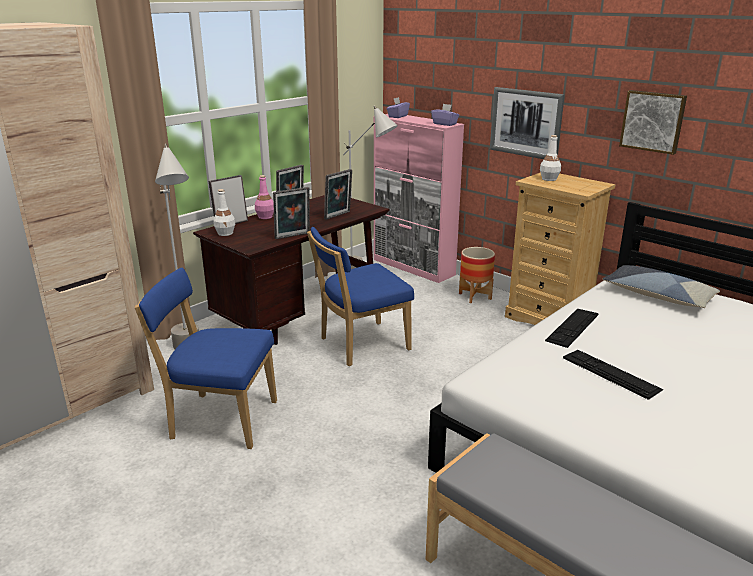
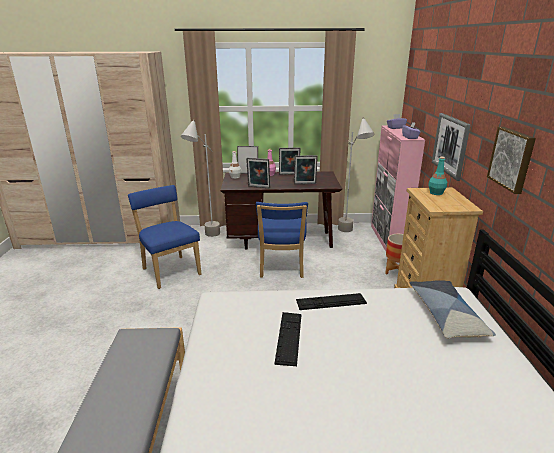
camera: 45 degrees right, 0 degrees up
blue chair [307,227,414,366] -> blue chair turned 105 degrees counterclockwise [256,202,308,278]
white bottle [540,135,561,181] -> turquoise bottle [428,157,447,195]

